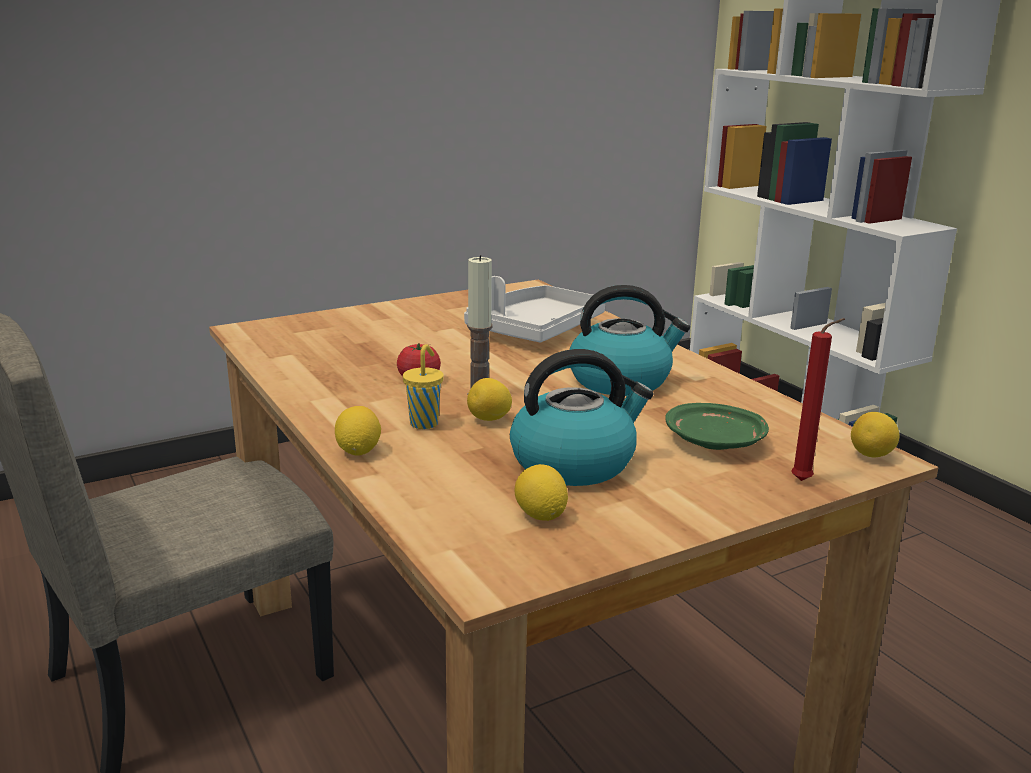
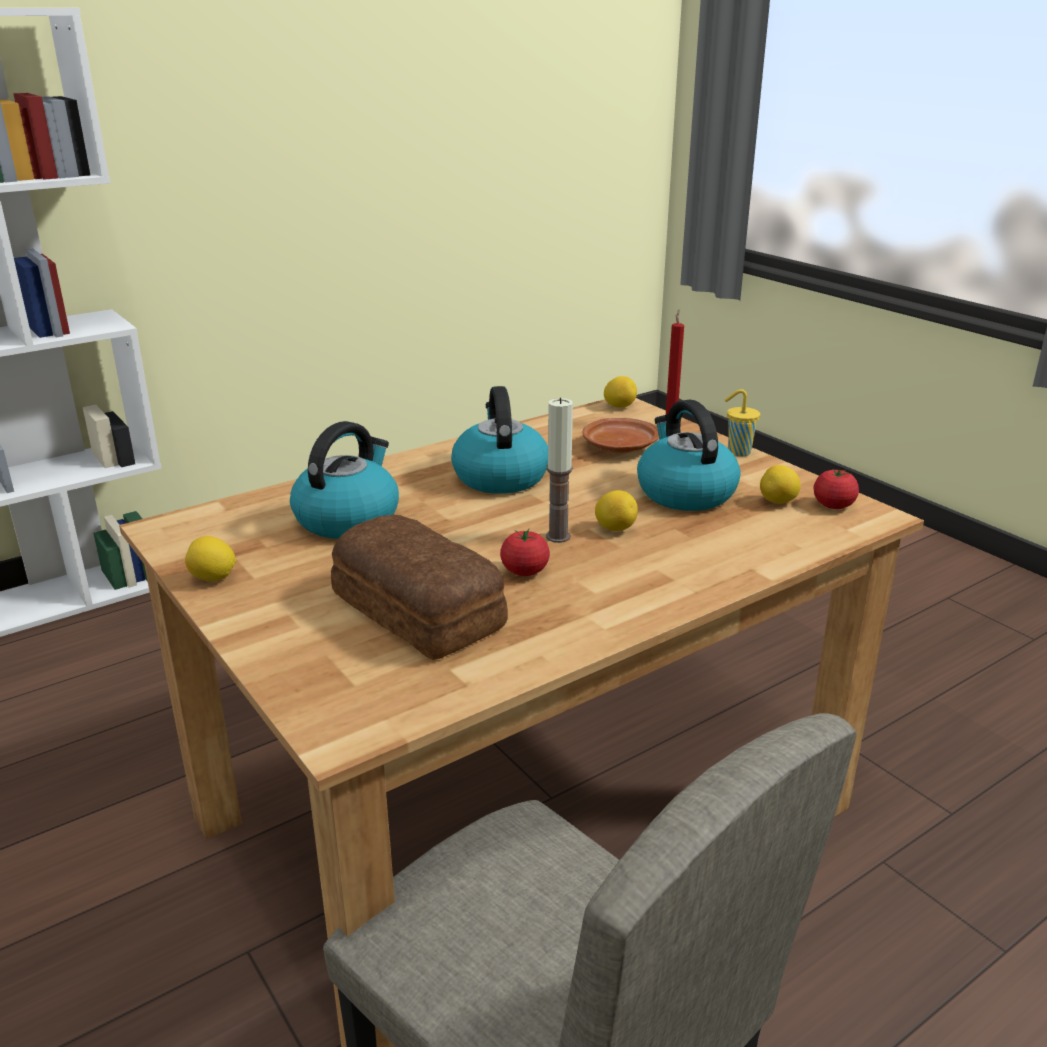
camera: 95 degrees left, 5 degrees up
lemon [335,406,381,456] -> lemon moved to [185,536,236,581]
yellow cup [403,344,444,429] -> yellow cup moved to [725,389,760,456]
grey tray [464,276,605,343] -> kettle [290,421,399,539]
green plate [665,403,769,450] -> brown plate [582,418,659,453]
none -> bread [331,515,508,660]
none -> tomato [813,469,859,509]

